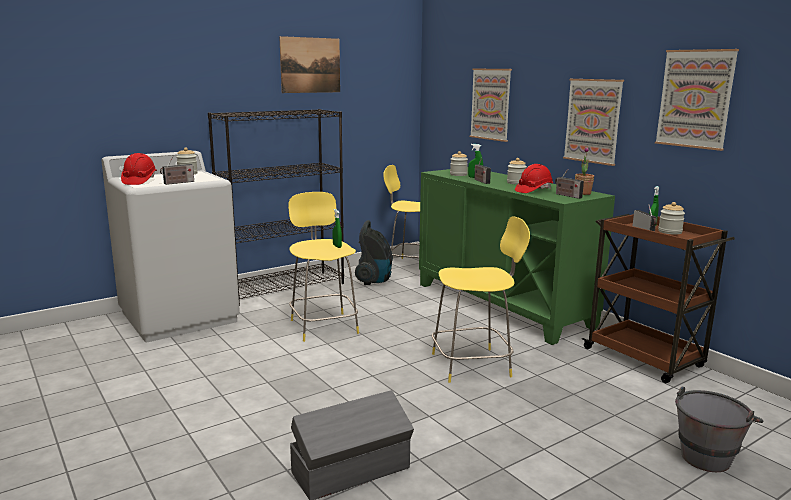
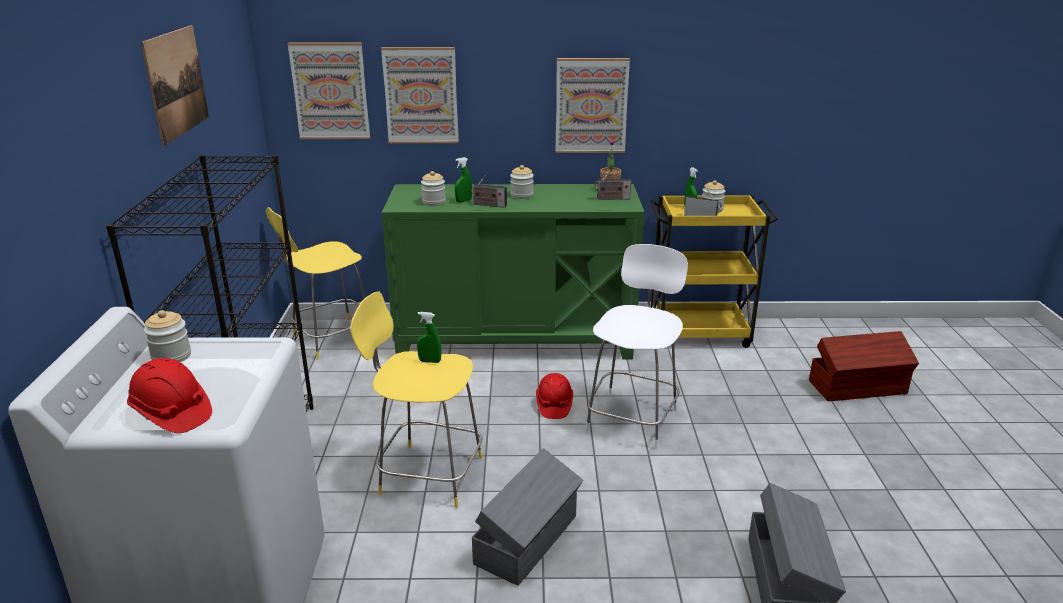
camera: 55 degrees left, 10 degrees up
radio [160,157,194,185] -> none
vacuum cleaner [355,220,393,285] -> none
yellow stool [432,216,530,383] -> white stool [585,244,688,449]
red hard hat [515,164,553,193] -> red hard hat moved to [536,373,573,419]
brown cart [582,214,735,383] -> yellow cart [650,195,778,348]
picture [655,49,739,151] -> picture moved to [287,43,370,139]
grey bucket [675,387,764,472] -> brown storage box [809,331,919,401]
none -> grey storage box [472,448,583,586]

